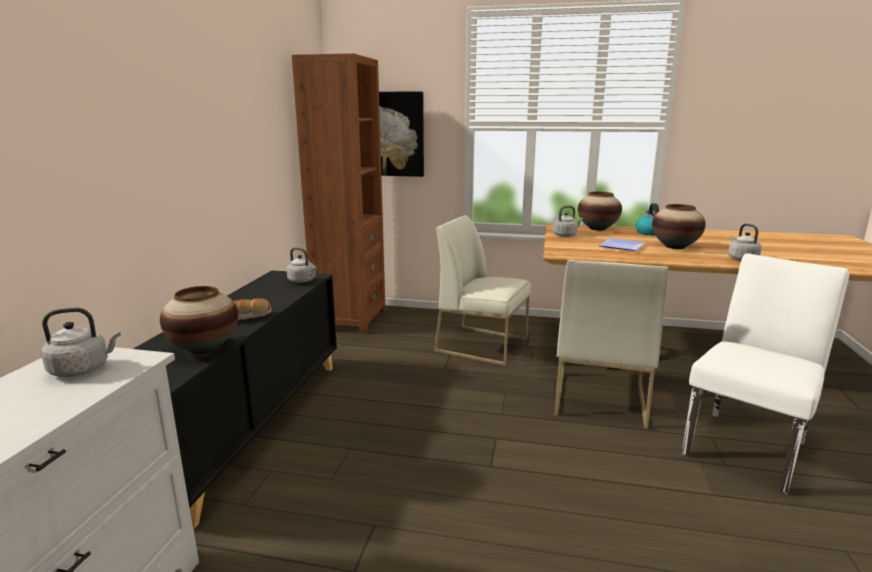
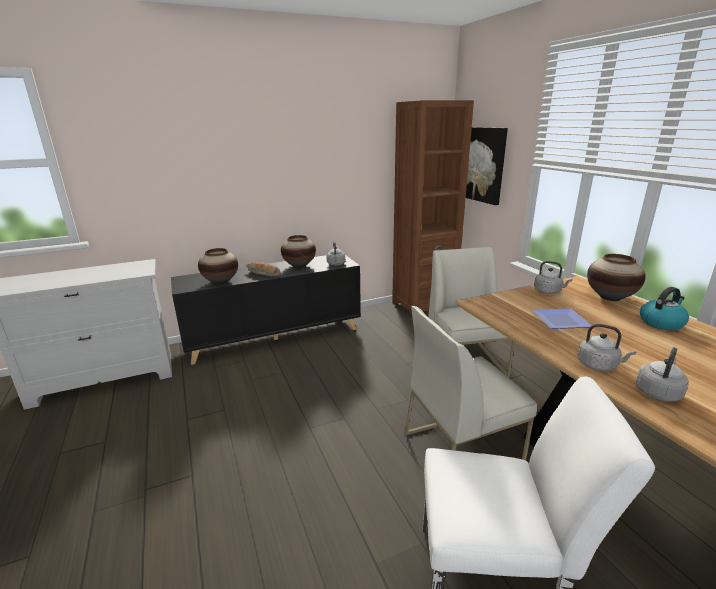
camera: 55 degrees right, 5 degrees up
grey kettle [41,308,121,377] -> grey kettle moved to [578,324,636,371]
vase [652,204,706,249] -> vase moved to [281,235,316,268]

